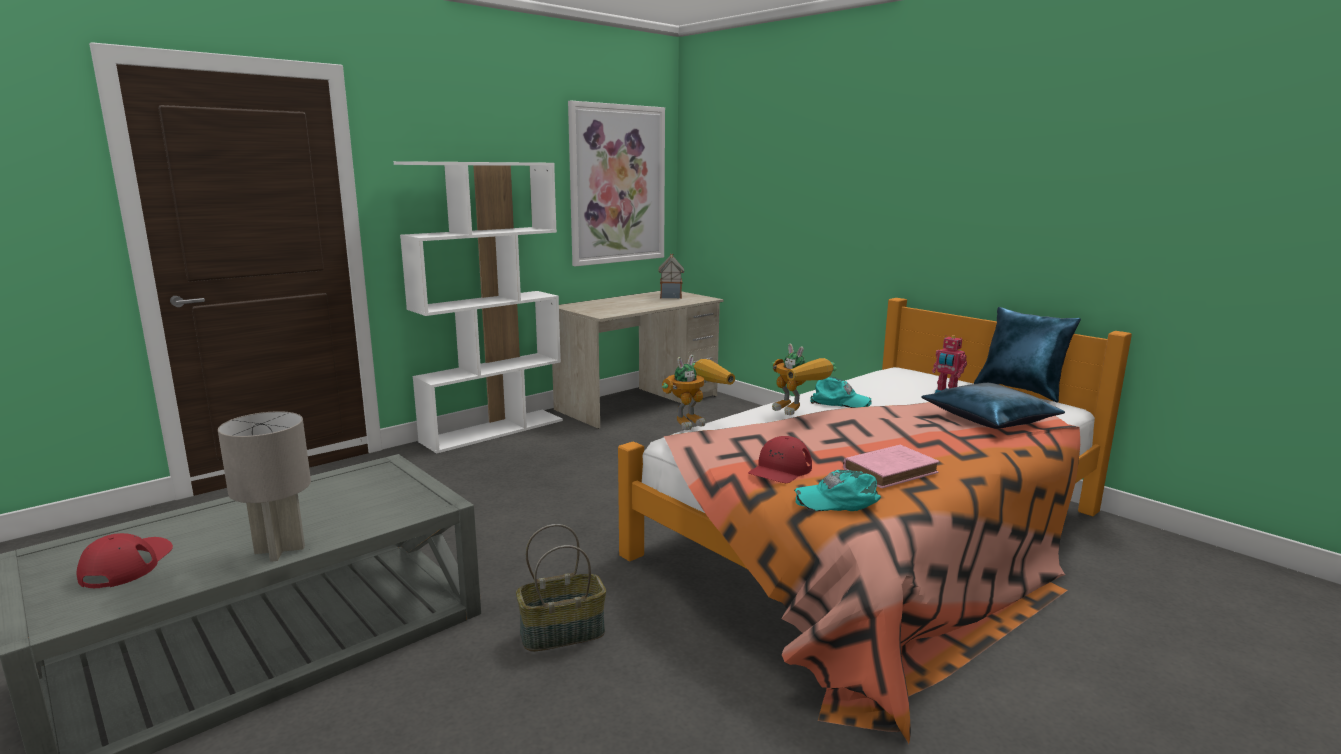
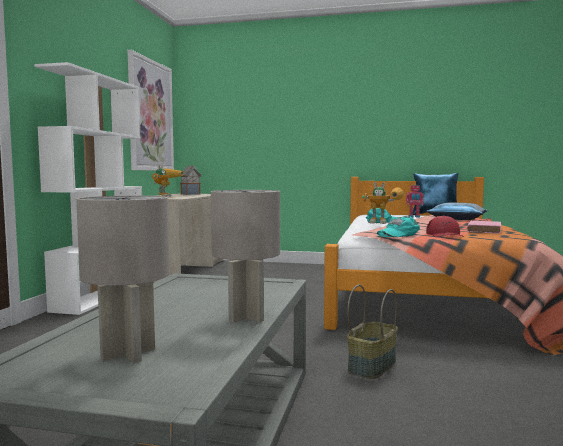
camera: 35 degrees left, 10 degrees down
red cap [77,533,173,588] -> grey table lamp [76,196,169,363]
toy robot [662,355,735,430] -> toy robot moved to [151,164,184,197]
turquoise cap [794,470,881,511] -> turquoise cap moved to [377,216,420,237]

